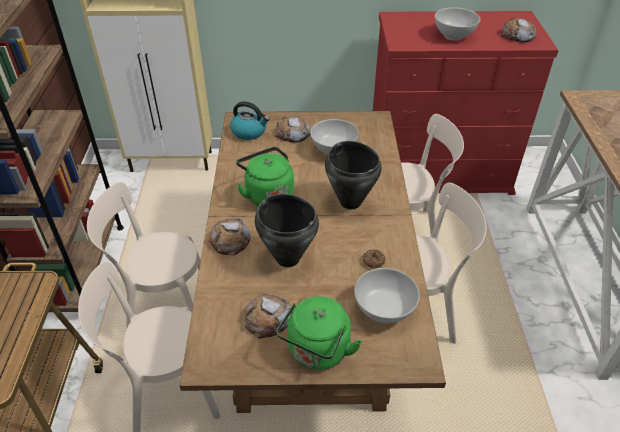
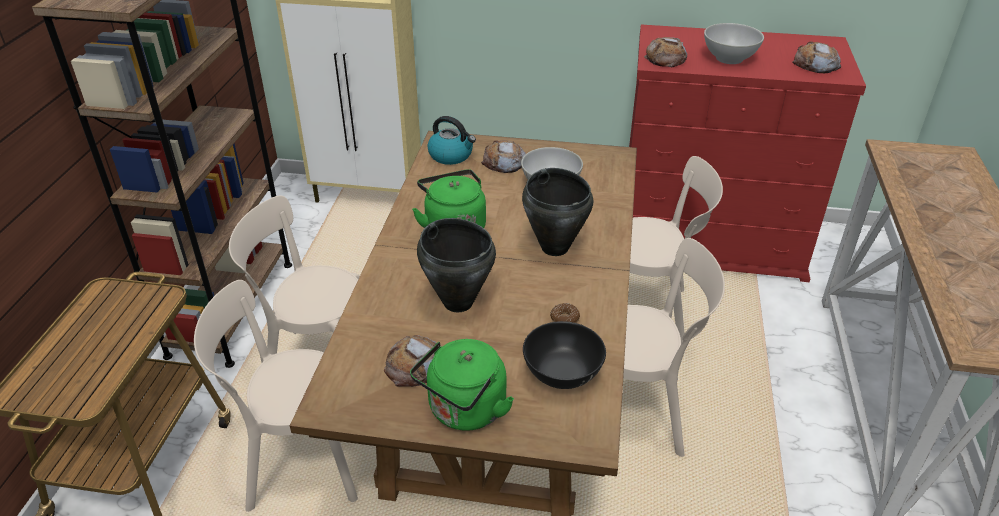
camera: 10 degrees right, 5 degrees down
bread [208,218,251,256] -> bread moved to [644,37,688,67]
white bowl [354,268,420,323] -> black bowl [523,321,606,389]

